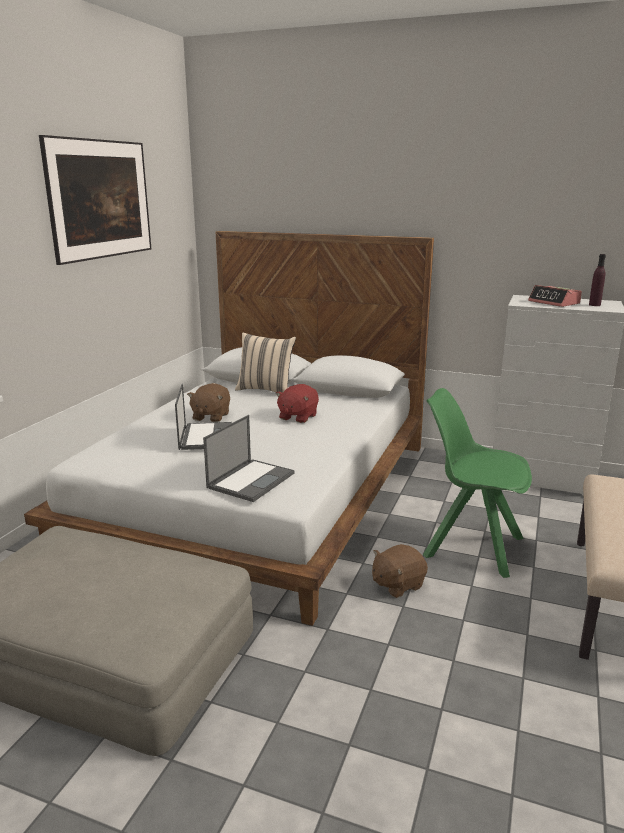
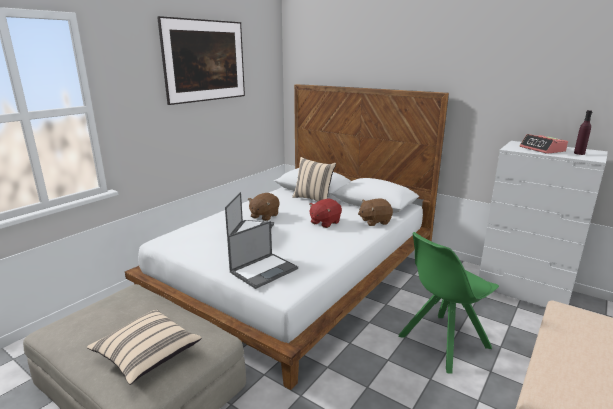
camera: 15 degrees right, 0 degrees up
brown plush toy [372,544,428,598] -> brown plush toy moved to [358,198,393,226]
green chair [423,388,532,578] -> green chair turned 75 degrees counterclockwise [398,232,499,374]
none -> beige pillow [87,310,202,385]

